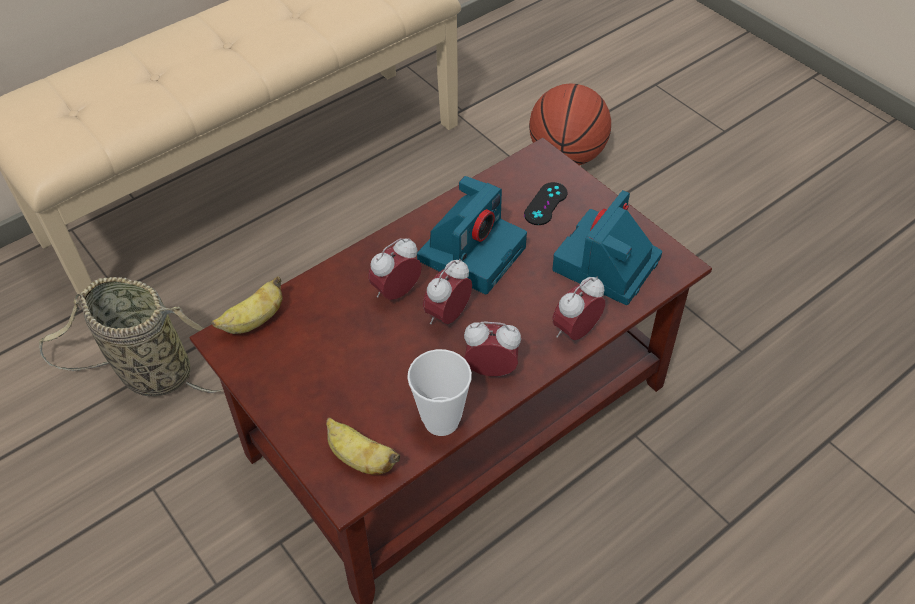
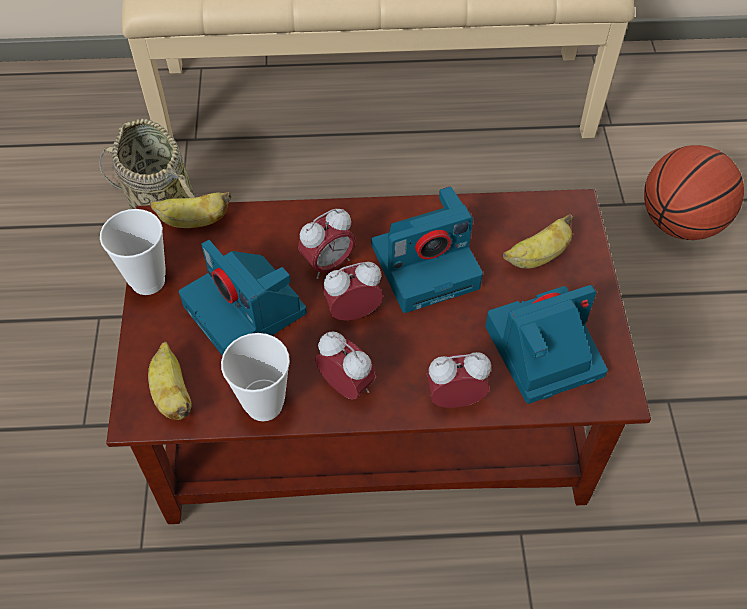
camera: 35 degrees right, 5 degrees up
alarm clock [368,238,422,300] -> alarm clock turned 150 degrees clockwise [298,209,356,279]
black game controller [524,182,567,225] -> banana [503,214,573,269]
none -> cup [100,209,166,295]
none -> camera [179,240,307,356]

